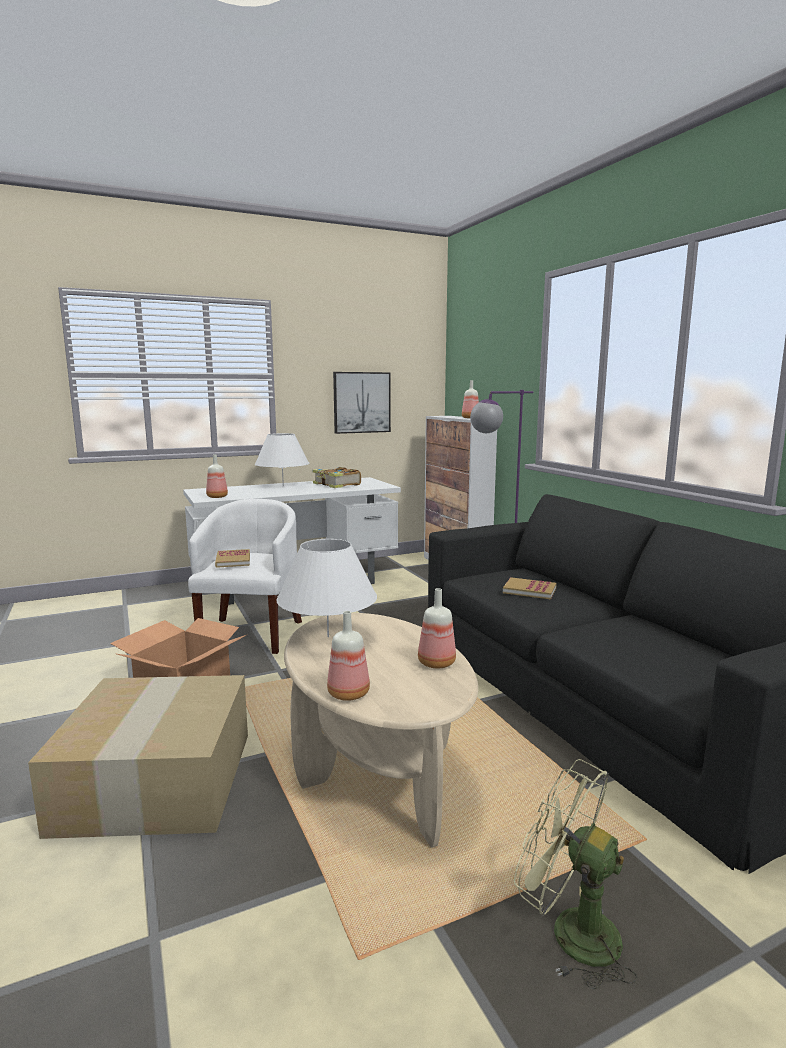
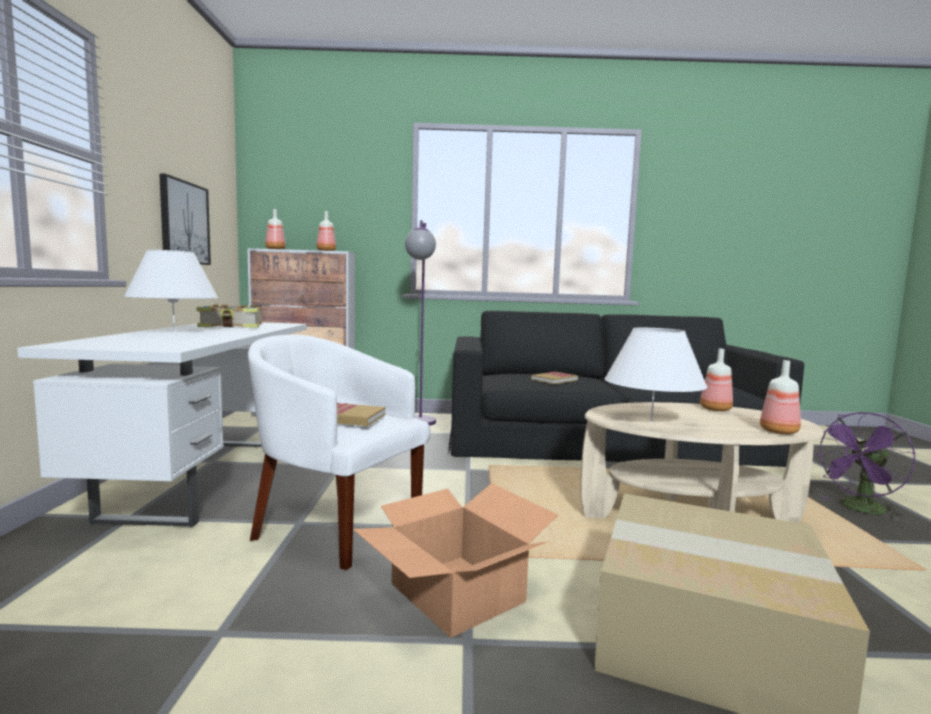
camera: 65 degrees left, 5 degrees down
bottle [206,454,228,498] -> bottle moved to [265,209,286,249]
green fan [514,759,637,990] -> purple fan [813,412,916,520]

